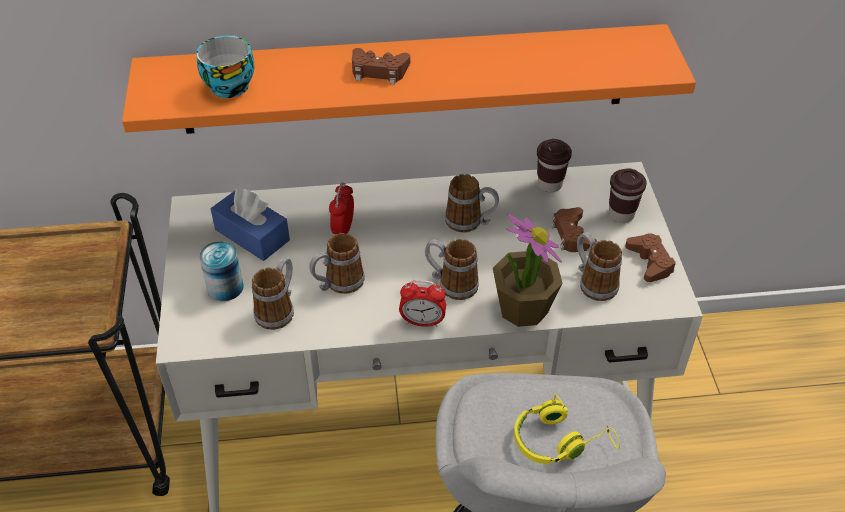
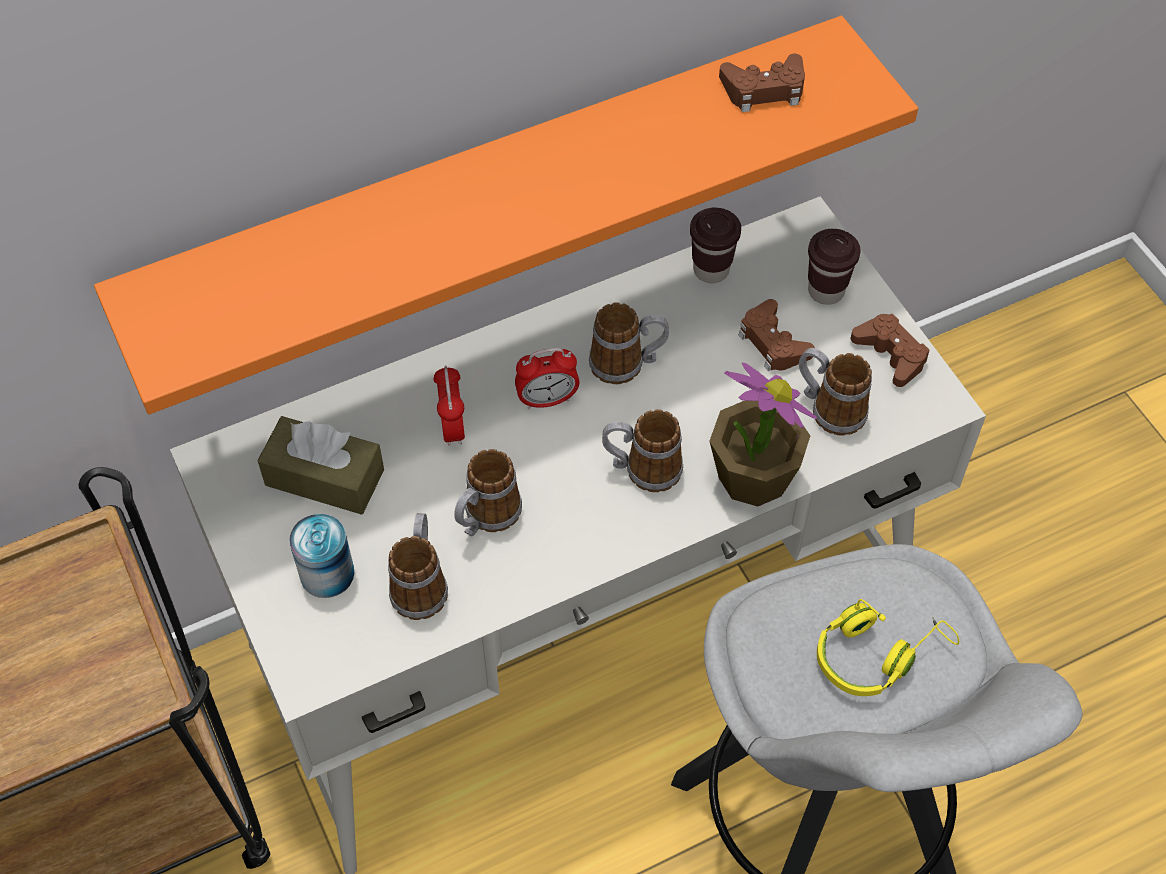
camera: 20 degrees left, 10 degrees up
cup [196,36,255,98] -> none
blue tissue box [211,189,290,261] -> brown tissue box [257,416,384,515]
brown game controller [352,48,410,84] -> brown game controller moved to [719,54,805,112]
alarm clock [399,280,446,327] -> alarm clock moved to [515,348,579,409]

